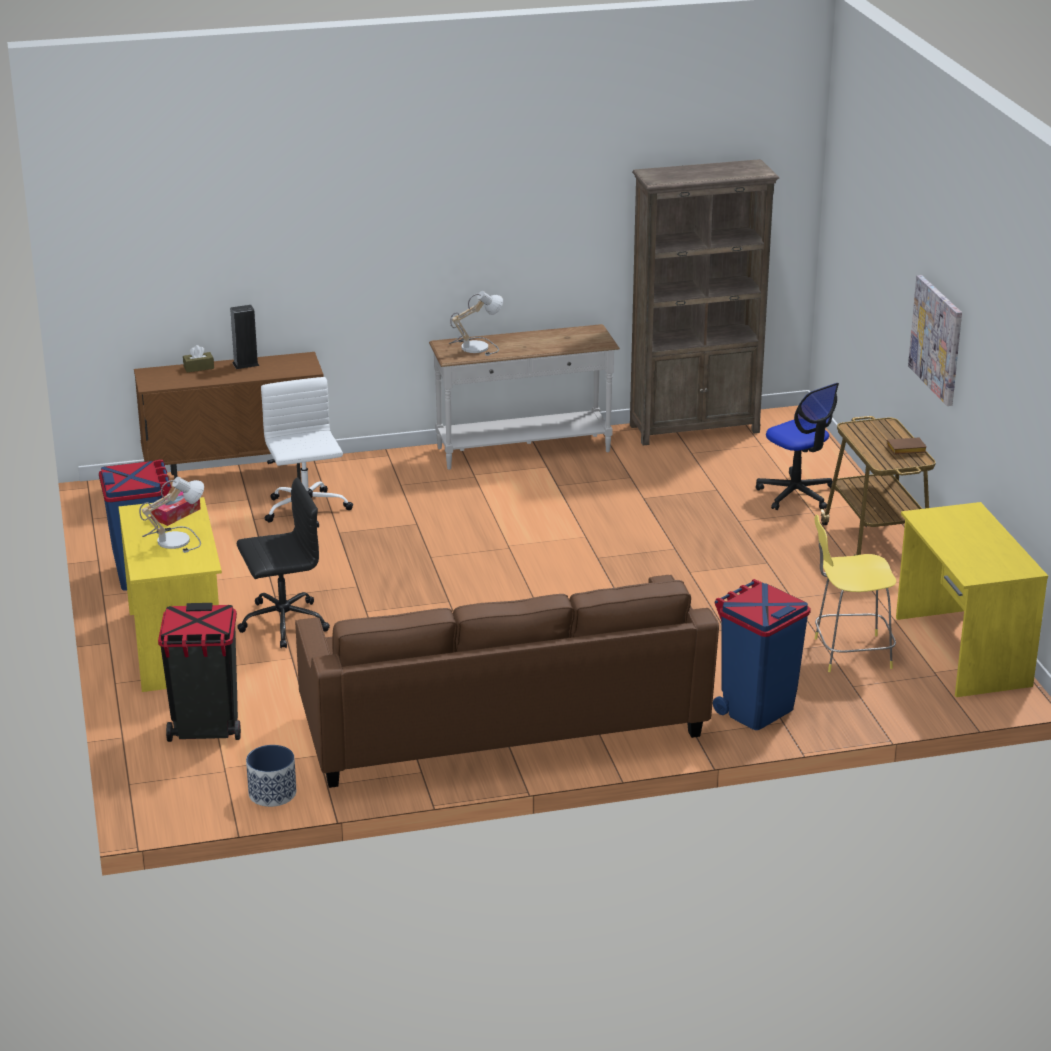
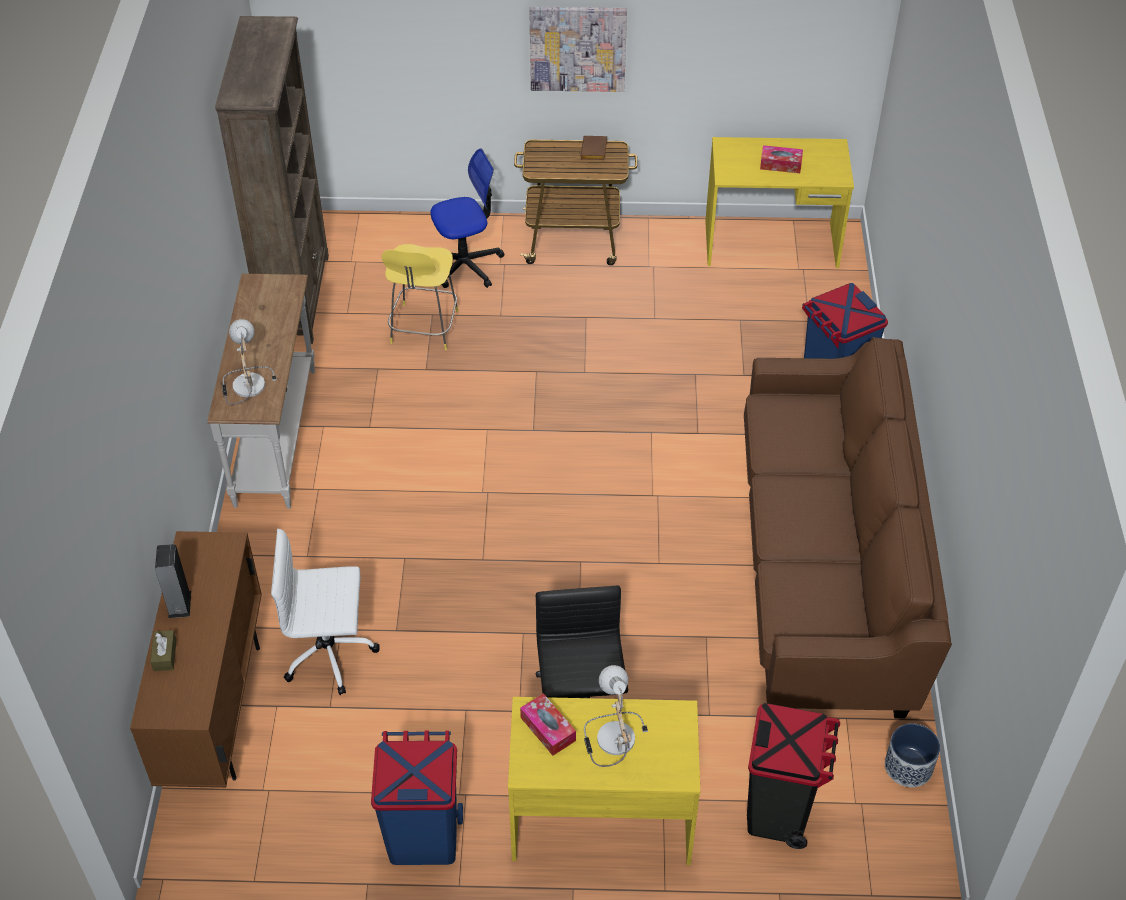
camera: 75 degrees left, 20 degrees up
yellow stool [815,515,896,672] -> yellow stool moved to [381,244,459,350]
none -> tissue box [760,145,803,173]

